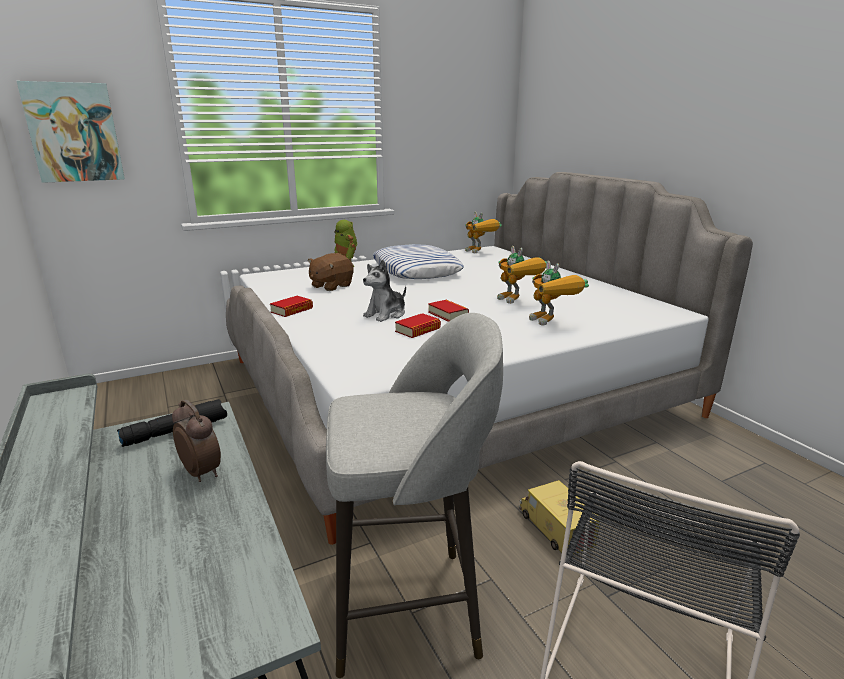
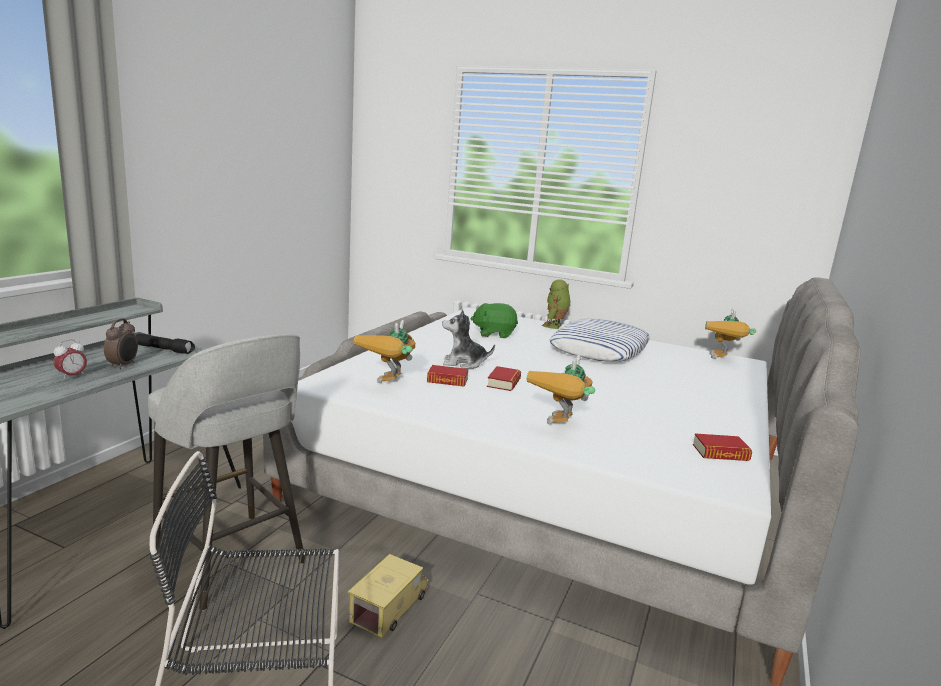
camera: 50 degrees right, 5 degrees down
picture [17,81,125,183] -> none
book [270,296,313,317] -> book moved to [693,434,752,461]
brown plush toy [308,253,354,291] -> green plush toy [470,303,518,338]
toy robot [497,246,547,304] -> toy robot moved to [354,320,415,383]
none -> alarm clock [54,339,87,380]

